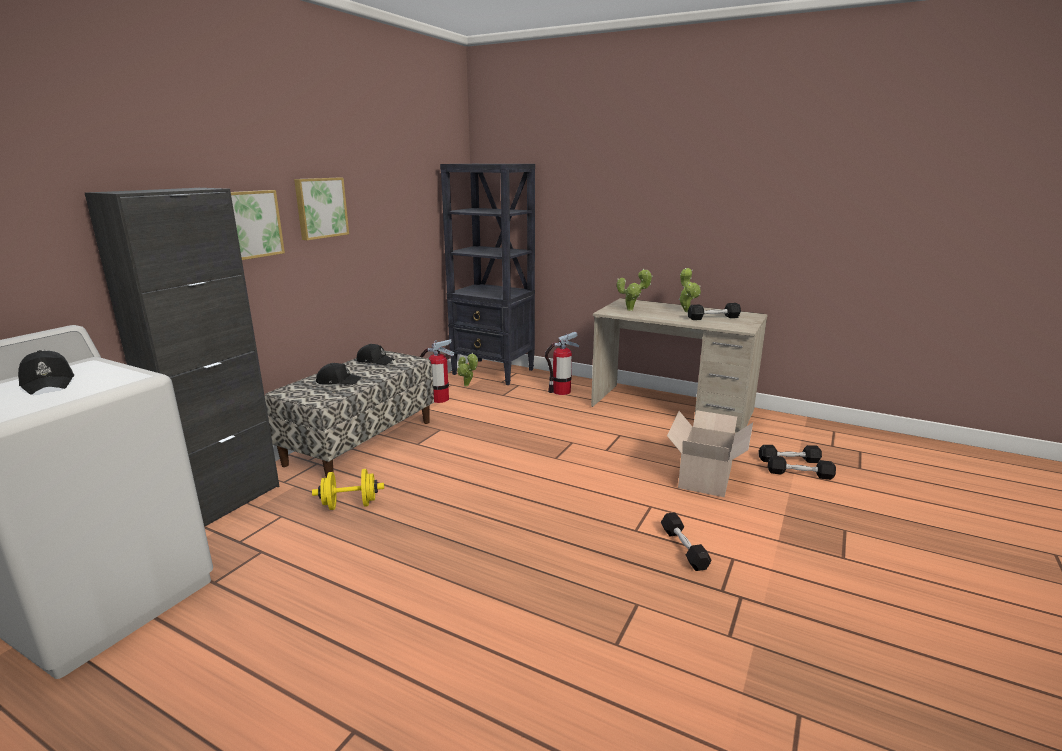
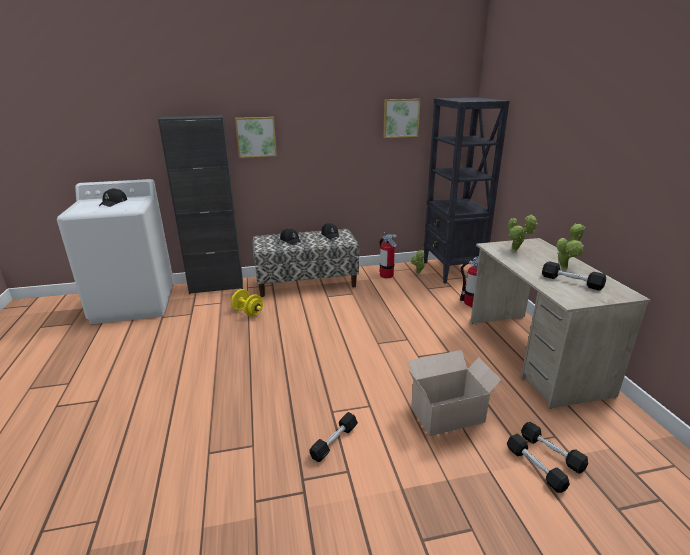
camera: 50 degrees right, 5 degrees up
picture [294,178,349,240] -> picture moved to [383,99,421,138]

